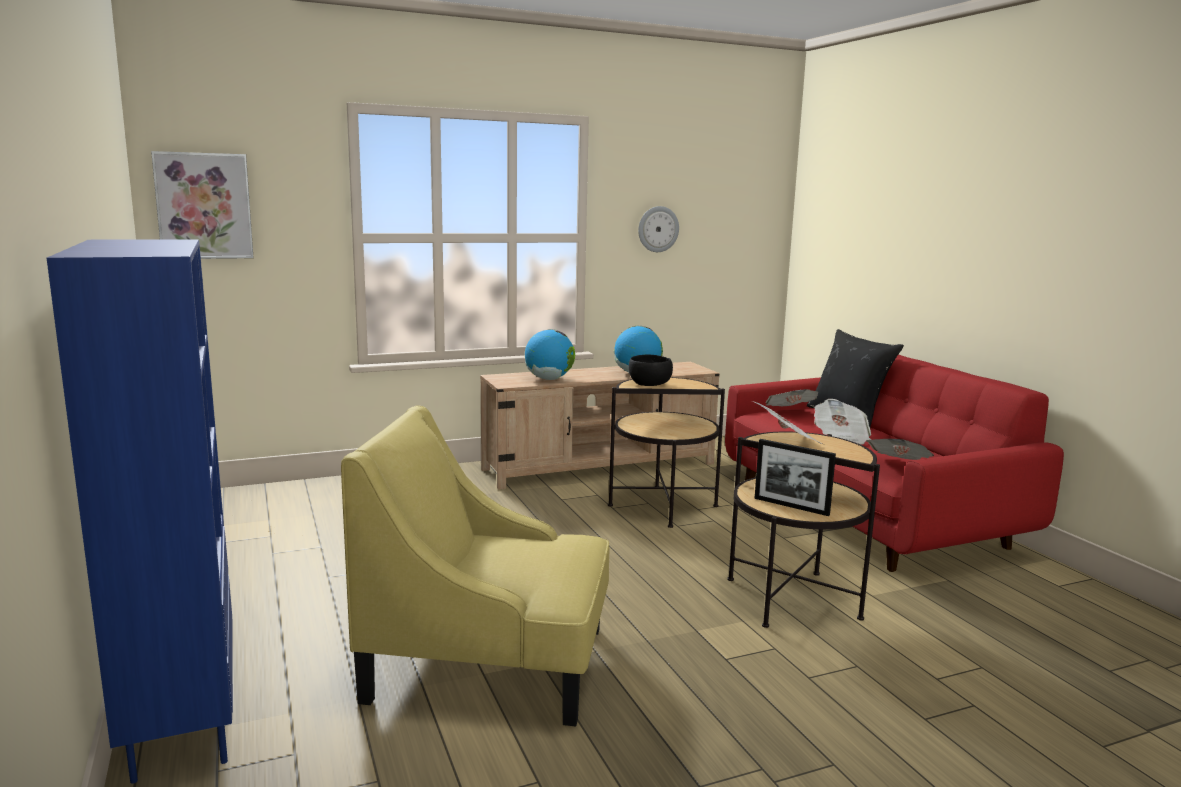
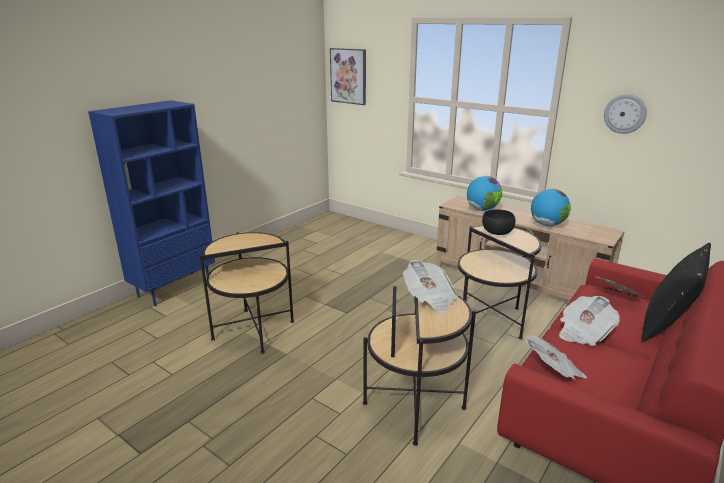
camera: 60 degrees right, 10 degrees up
yellow armchair [341,406,609,726] -> side table [200,232,294,354]

